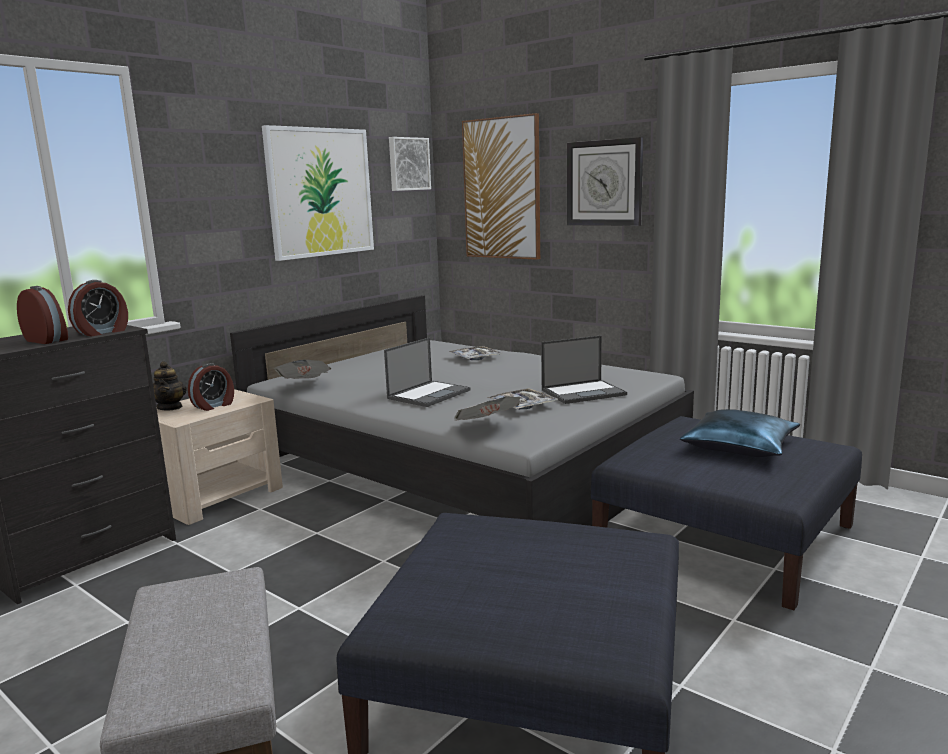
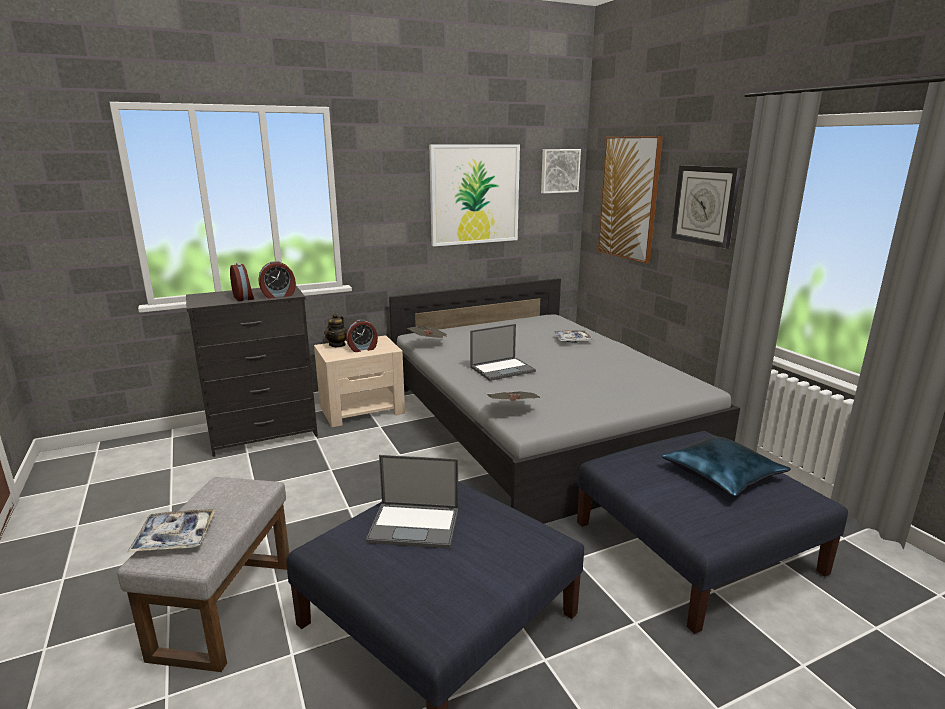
camera: 25 degrees right, 5 degrees up
tray [487,388,558,409] -> tray moved to [127,509,216,552]
laptop [541,335,627,404] -> laptop moved to [366,455,459,549]

